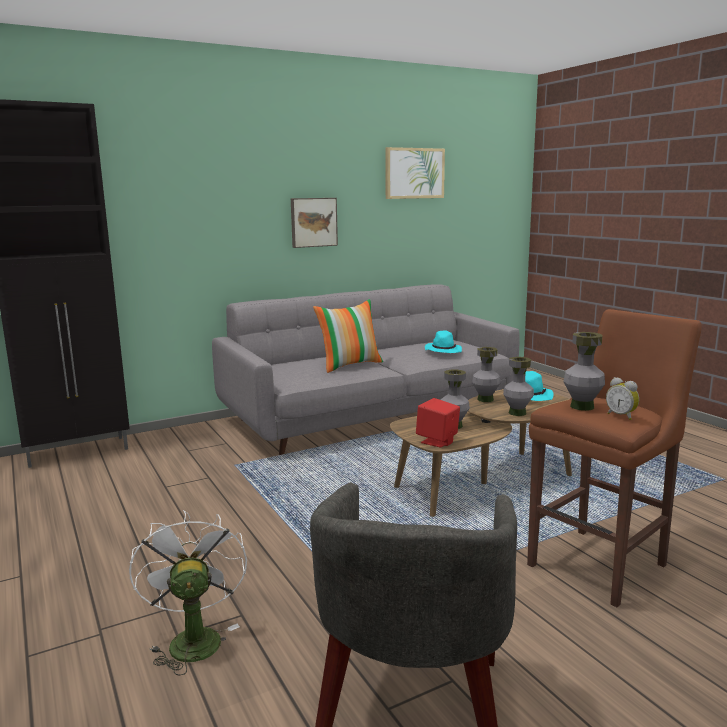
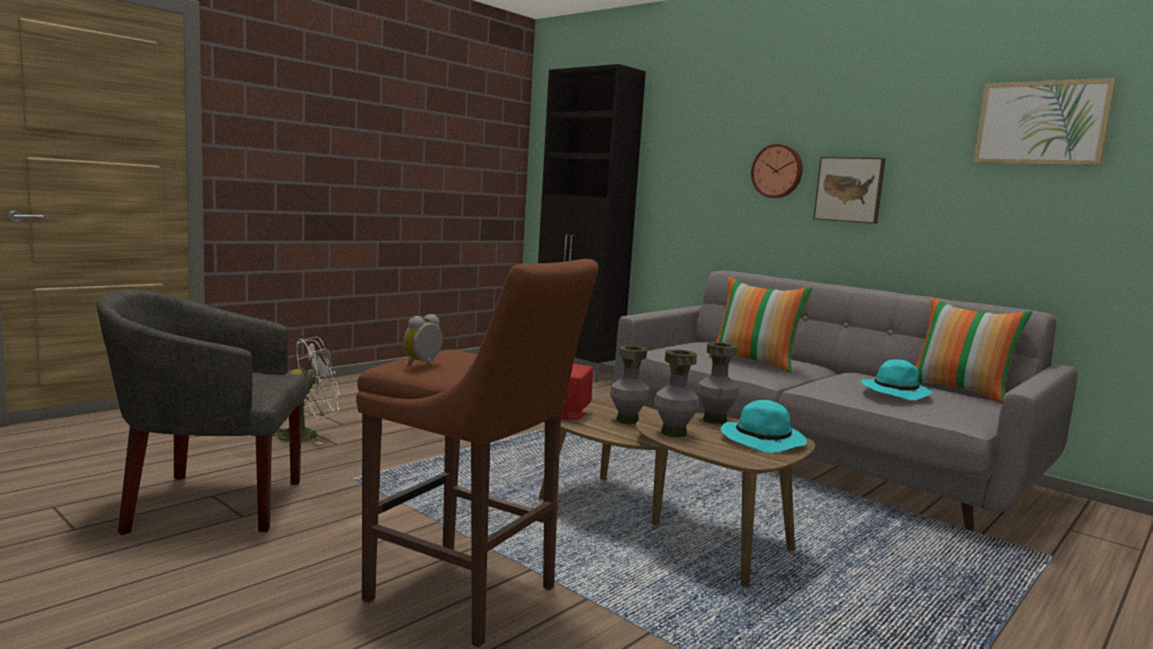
camera: 70 degrees right, 5 degrees down
grey vase [563,332,605,411] -> none
none -> wall clock [751,144,803,198]
none -> pillow [915,297,1033,404]

